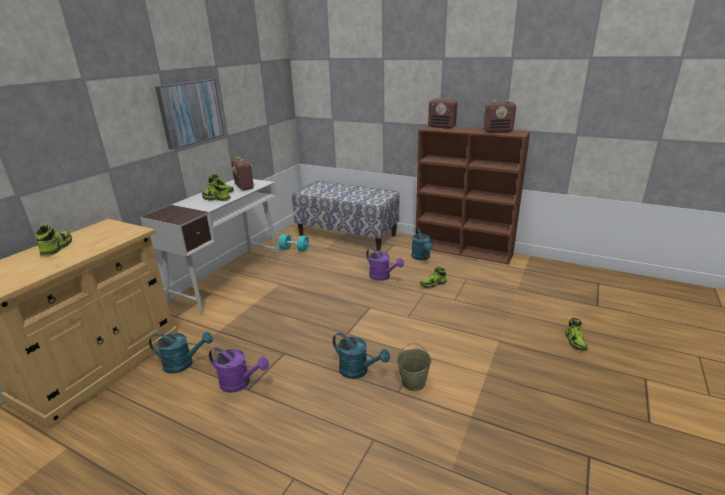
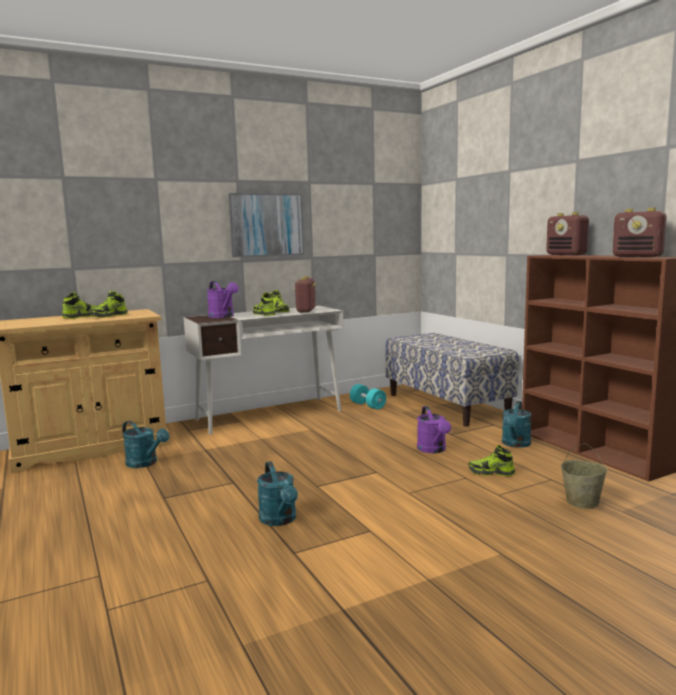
camera: 35 degrees right, 15 degrees down
purple watering can [209,347,269,393] -> purple watering can moved to [207,281,239,318]
beige bucket [397,343,432,391] -> beige bucket moved to [561,443,607,509]
shoe [565,318,588,351] -> shoe moved to [89,291,128,318]

